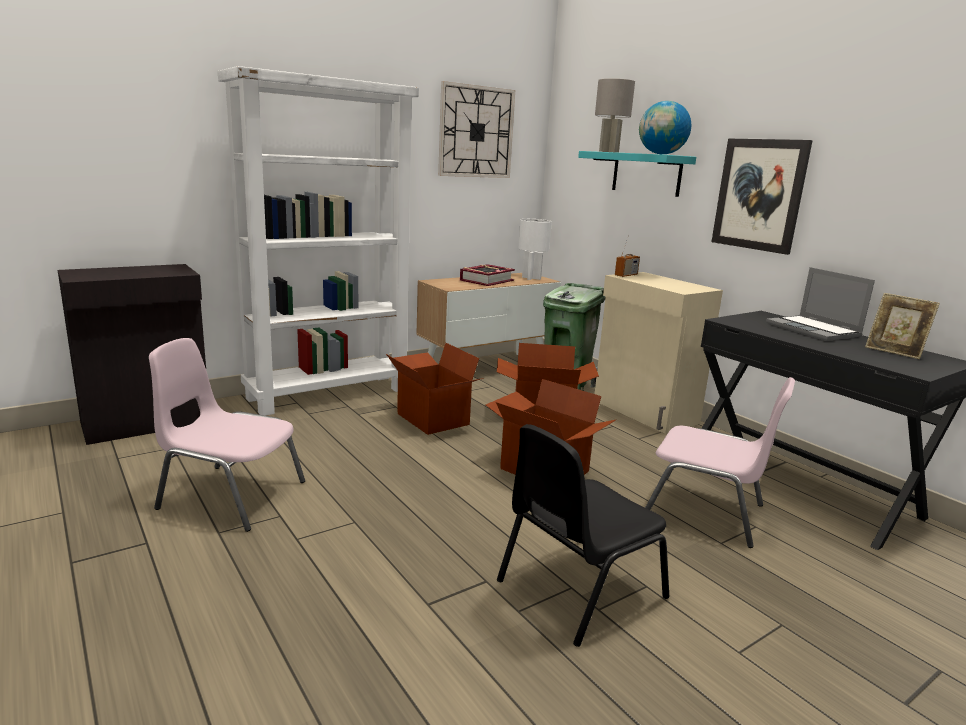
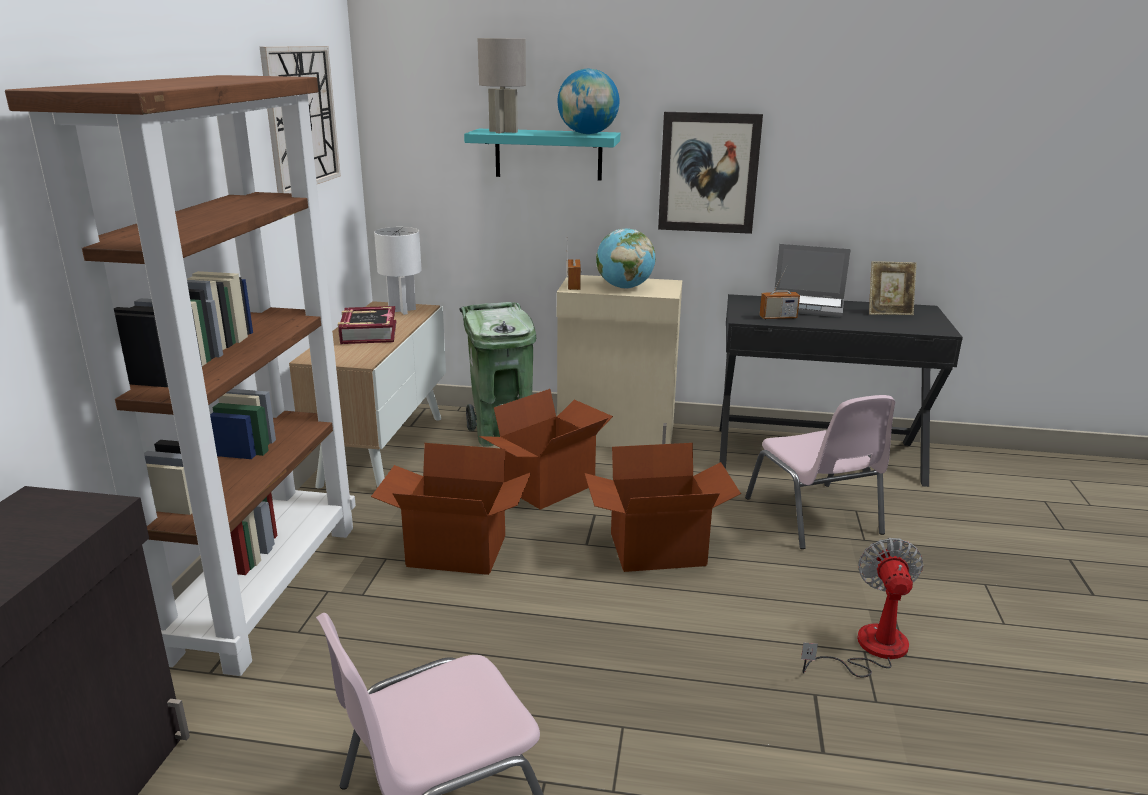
camera: 45 degrees left, 5 degrees up
white bookcase [218,66,419,416] -> brown bookcase [5,75,356,676]
black chair [497,424,669,647] -> fan [801,538,923,678]
pink chair [645,377,795,548] -> pink chair turned 90 degrees clockwise [745,395,895,549]
none -> globe [596,228,656,289]
none -> radio [759,265,800,319]

